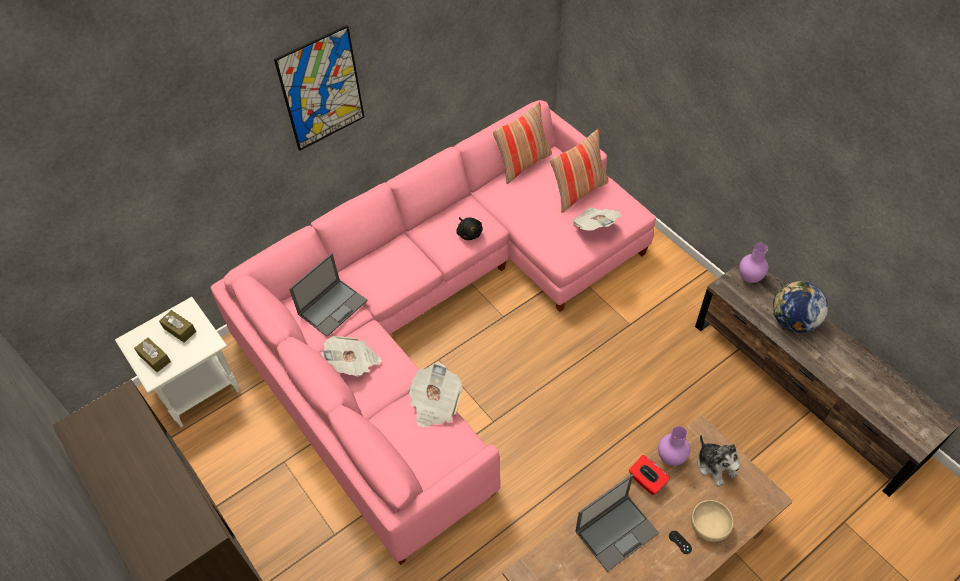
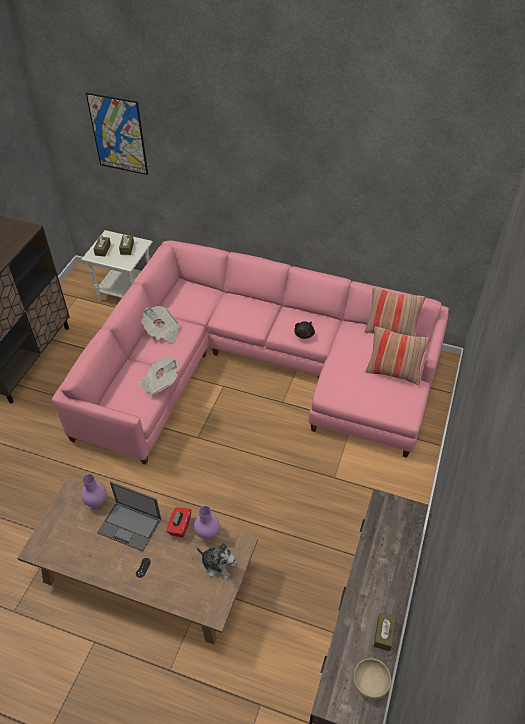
camera: 55 degrees right, 5 degrees down
picture [274,25,364,151] -> picture moved to [86,92,148,175]
laptop [289,253,368,337] -> none
newspaper [572,207,621,231] -> none
beige bowl [691,500,734,542] -> beige bowl moved to [353,658,391,700]
plush toy [698,435,740,487] -> plush toy turned 90 degrees counterclockwise [197,543,238,580]
purple vase [739,243,768,283] -> purple vase moved to [81,474,106,508]
globe [773,282,828,333] -> none
none -> brown tissue box [374,612,396,651]

